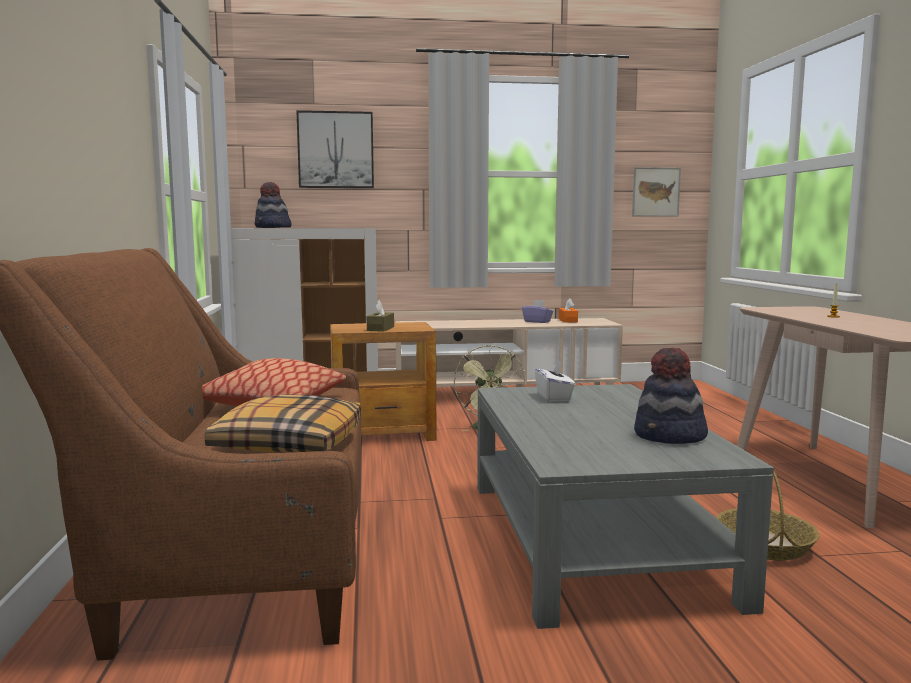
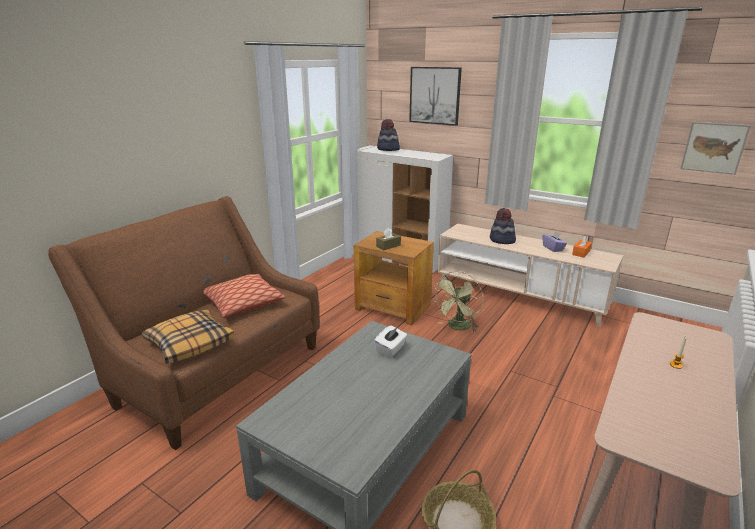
camera: 40 degrees right, 15 degrees up
hat [634,348,708,444] -> hat moved to [490,208,516,244]

